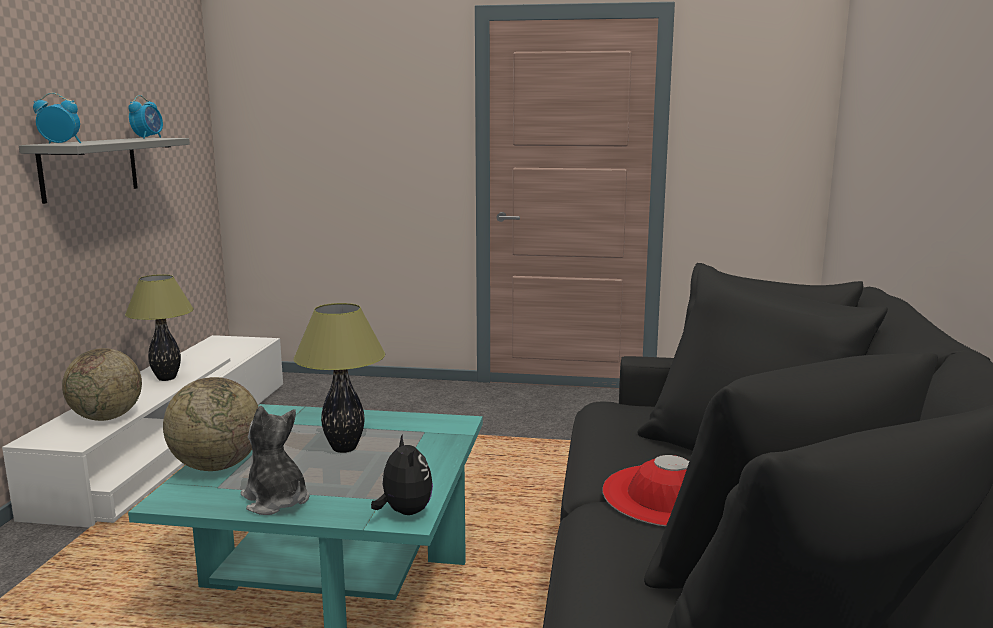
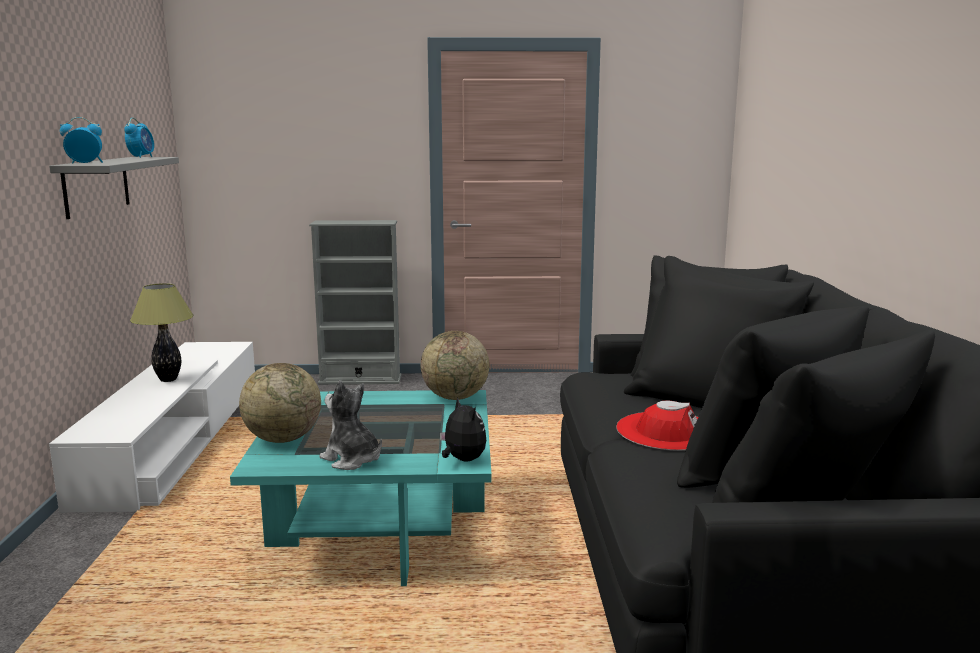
camera: 10 degrees left, 0 degrees up
globe [62,348,142,421] -> globe moved to [421,331,489,400]
table lamp [293,303,385,453] -> none
none -> grey bookcase [309,220,402,385]

